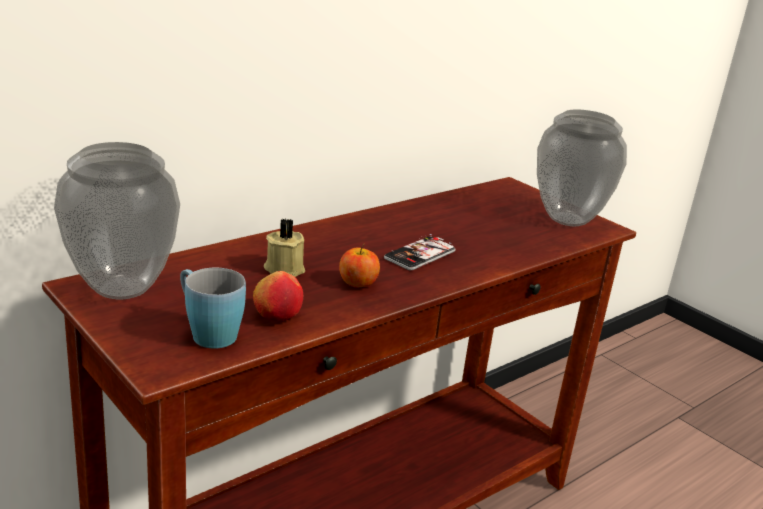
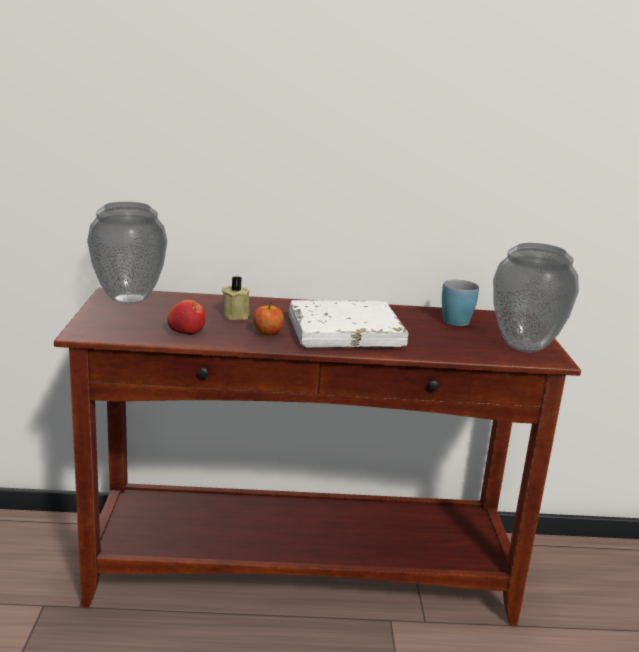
camera: 40 degrees right, 5 degrees down
blue mug [180,268,246,349] -> blue mug moved to [442,280,479,326]
phone [384,234,456,270] -> white book [289,300,408,347]

